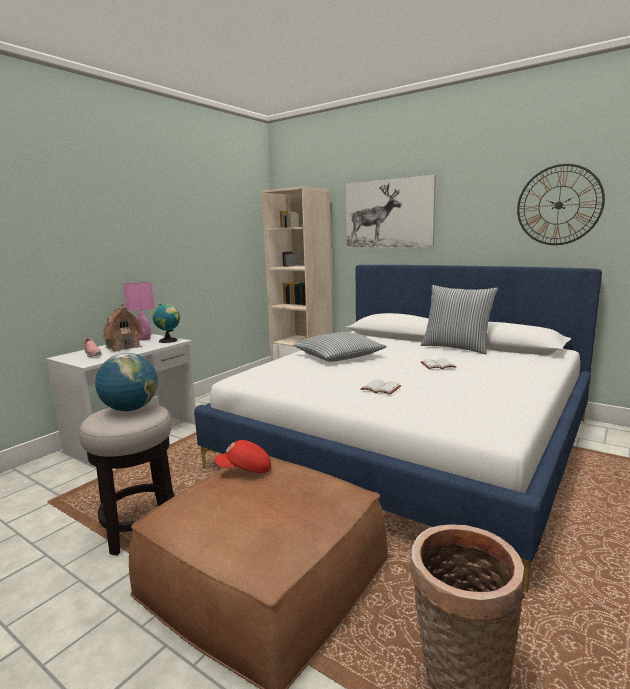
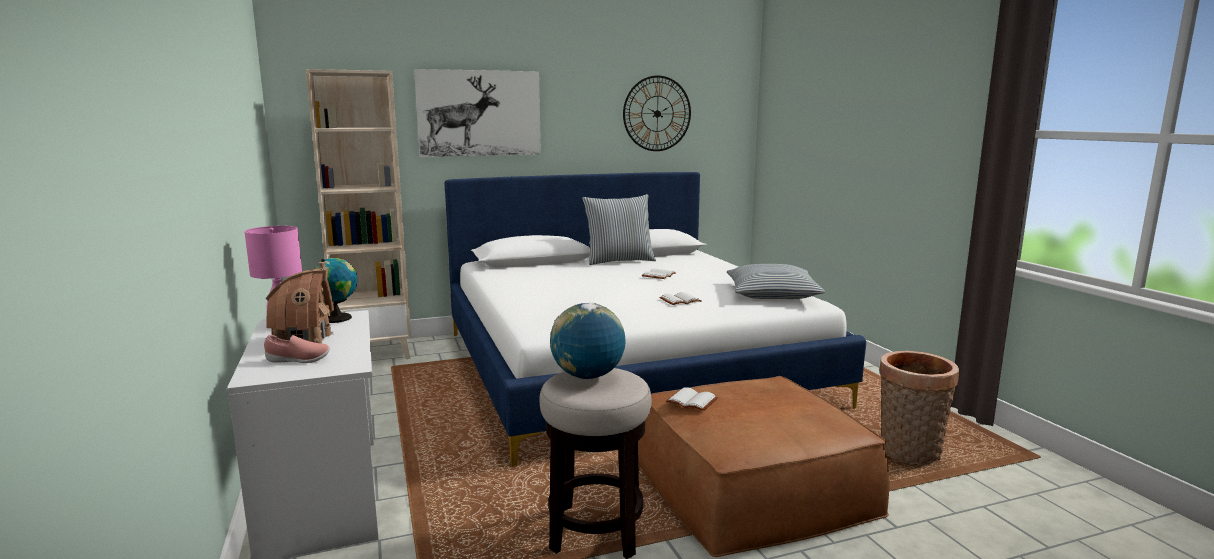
camera: 55 degrees left, 0 degrees up
red cap [215,440,271,473] -> white book [666,387,718,411]
pillow [293,332,387,362] -> pillow moved to [727,264,825,299]

